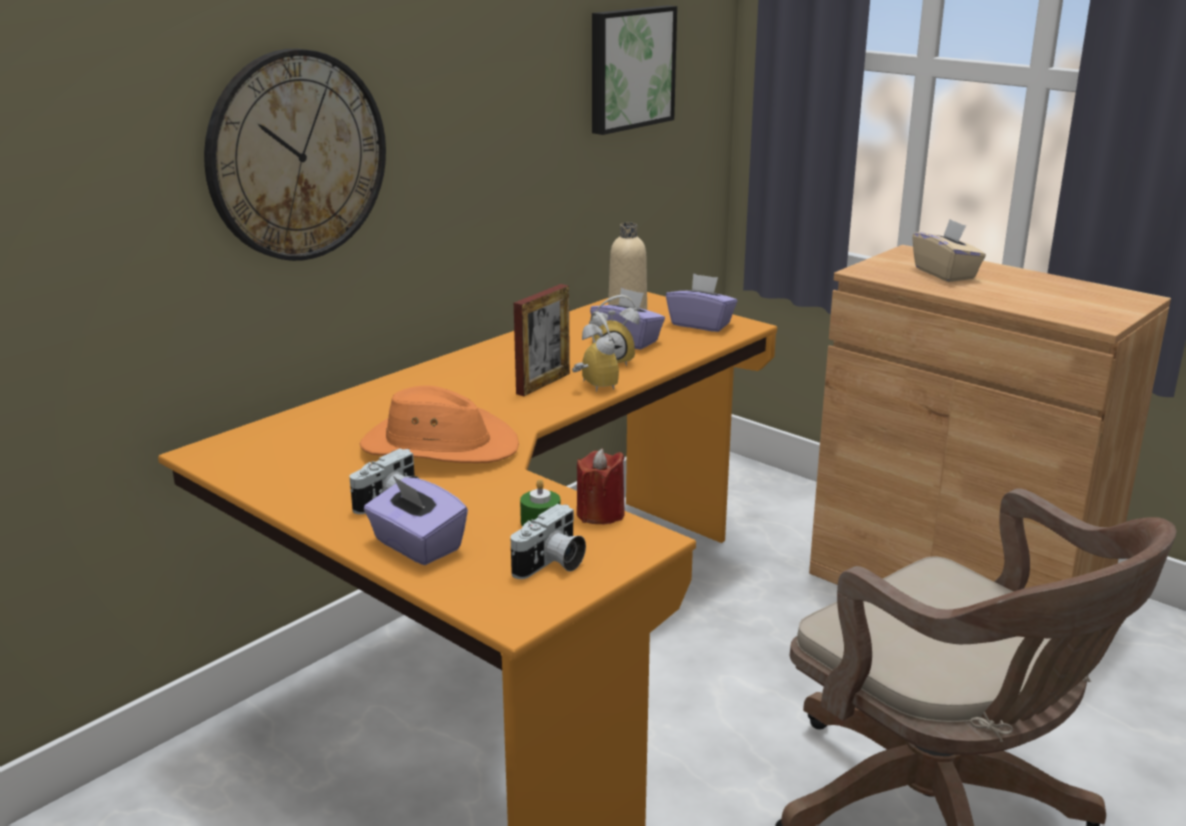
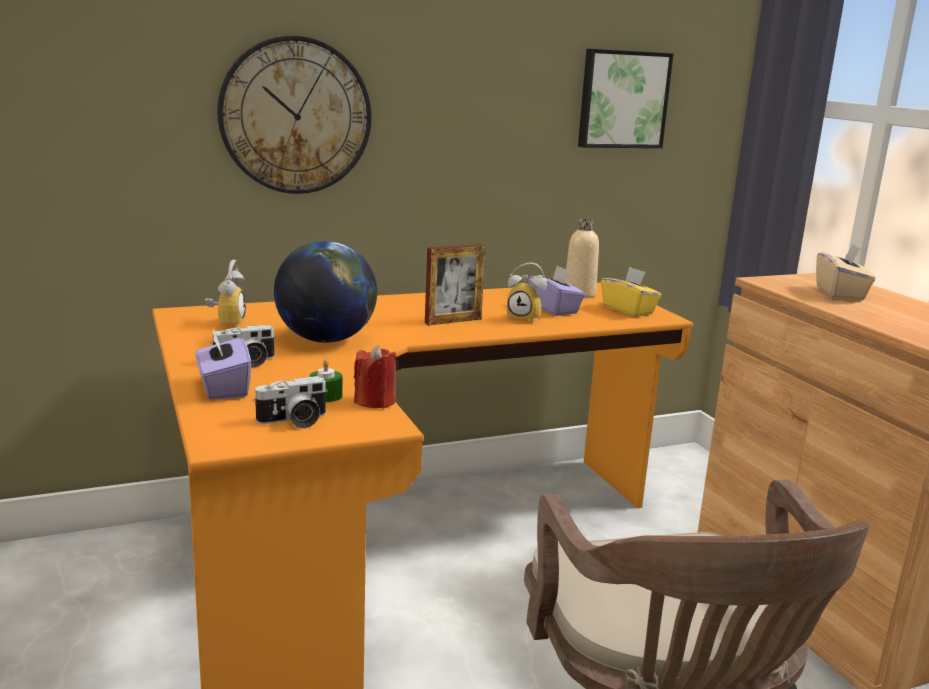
camera: 25 degrees right, 5 degrees down
orange hat [360,385,519,463] -> globe [274,241,377,343]
alarm clock [572,312,619,392] -> alarm clock moved to [205,260,246,328]
purple tissue box [666,273,737,332] -> yellow tissue box [601,267,662,317]

